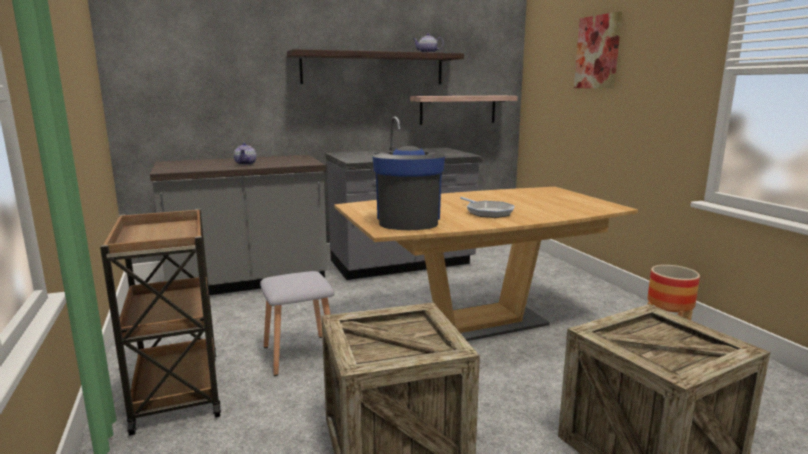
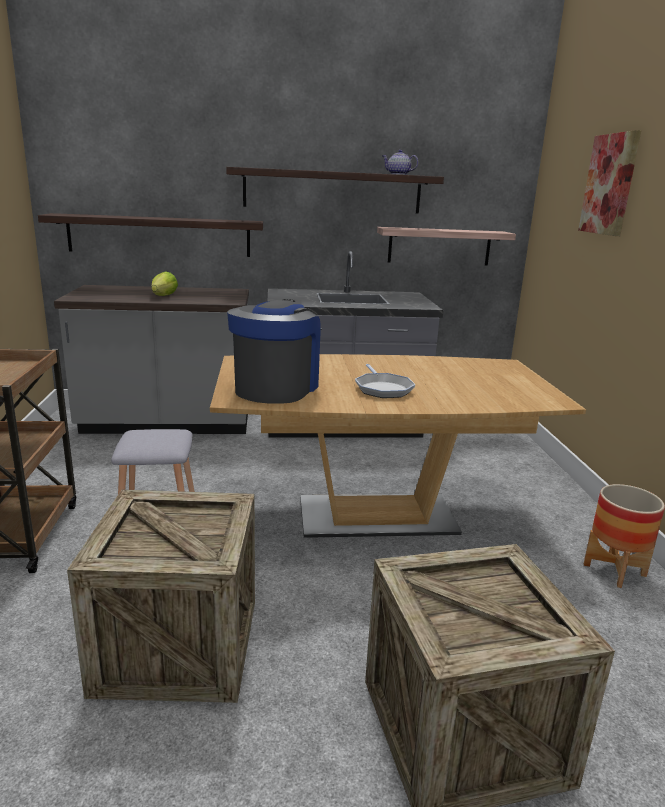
camera: 15 degrees right, 5 degrees up
teapot [234,143,257,165] -> lettuce [151,272,178,296]
none -> shelf [38,213,263,257]

